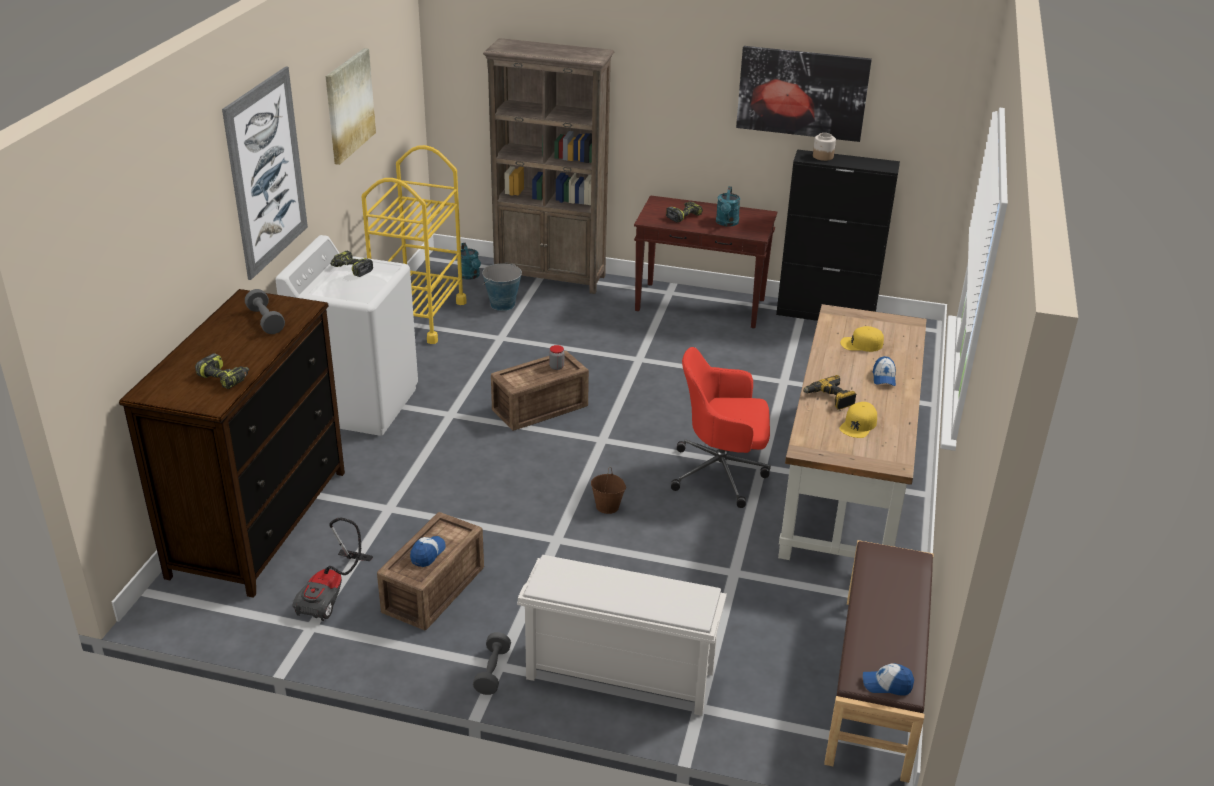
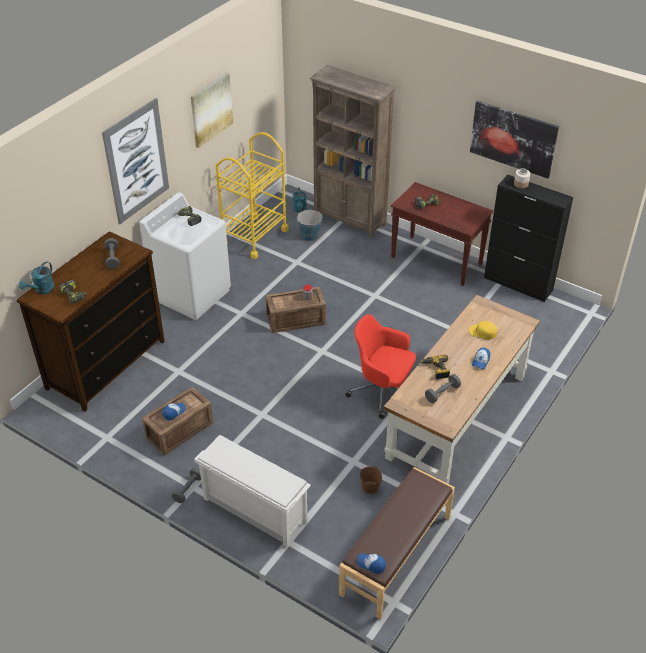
camera: 20 degrees right, 10 degrees up
vacuum cleaner [292,518,373,621] -> none
brown bucket [591,467,626,514] -> brown bucket moved to [360,466,382,494]
turquoise watering can [716,186,740,227] -> turquoise watering can moved to [19,261,55,294]
yellow cap [839,402,877,438] -> grey dumbbell [425,374,461,403]

